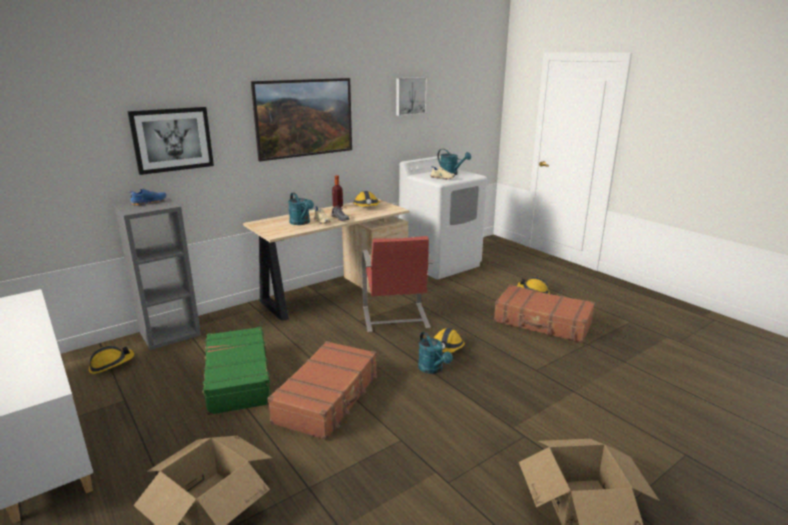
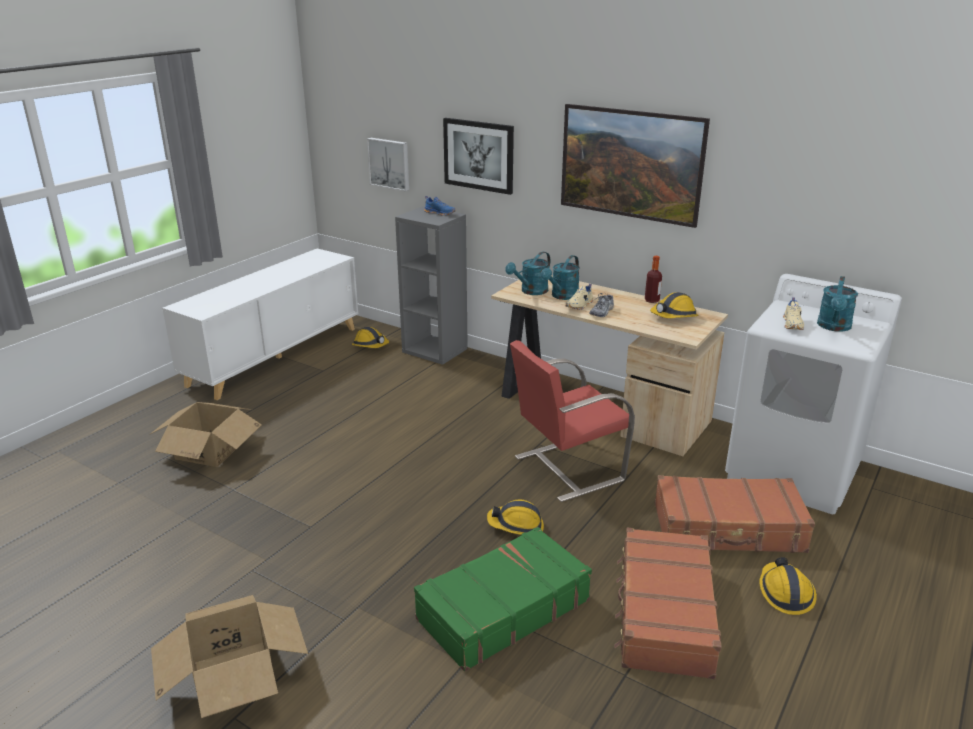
camera: 70 degrees right, 5 degrees up
green suitcase [201,326,271,415] -> green suitcase moved to [414,527,592,672]
brown suitcase [267,341,377,440] -> brown suitcase moved to [655,475,815,553]
picture [396,77,427,116] -> picture moved to [367,138,409,191]
turquoise watering can [418,332,453,374] -> turquoise watering can moved to [505,252,550,295]

